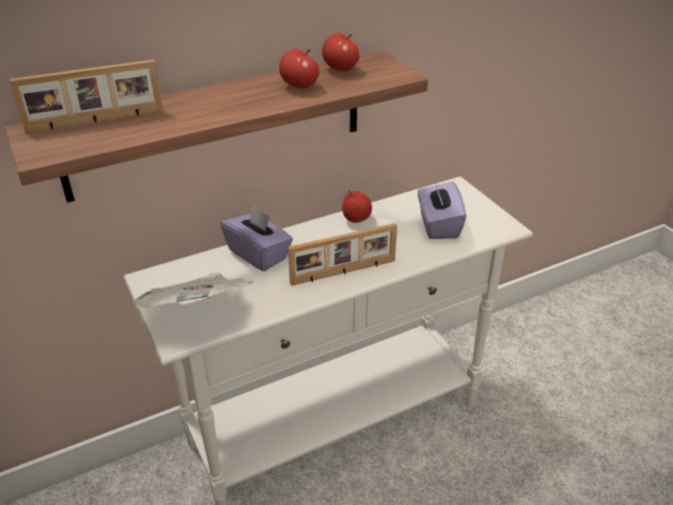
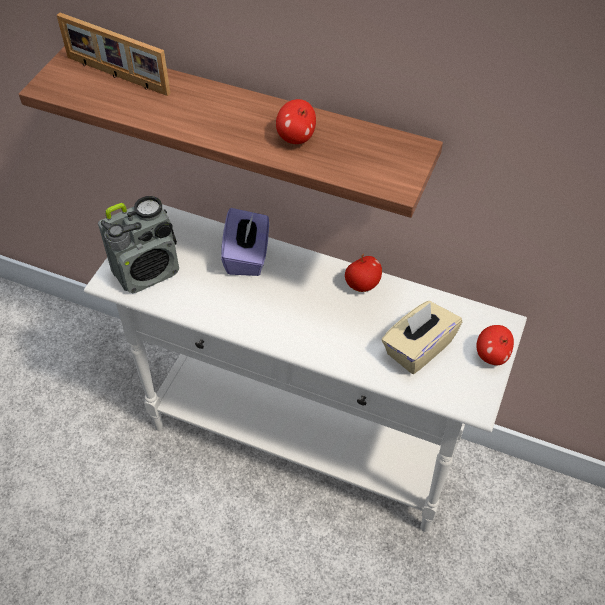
camera: 50 degrees right, 15 degrees up
newspaper [133,273,253,307] -> radio [98,196,179,294]
picture frame [288,223,397,286] -> none
apple [322,33,360,71] -> apple moved to [477,325,514,365]
purple tissue box [418,180,466,239] -> beige tissue box [381,301,462,374]

